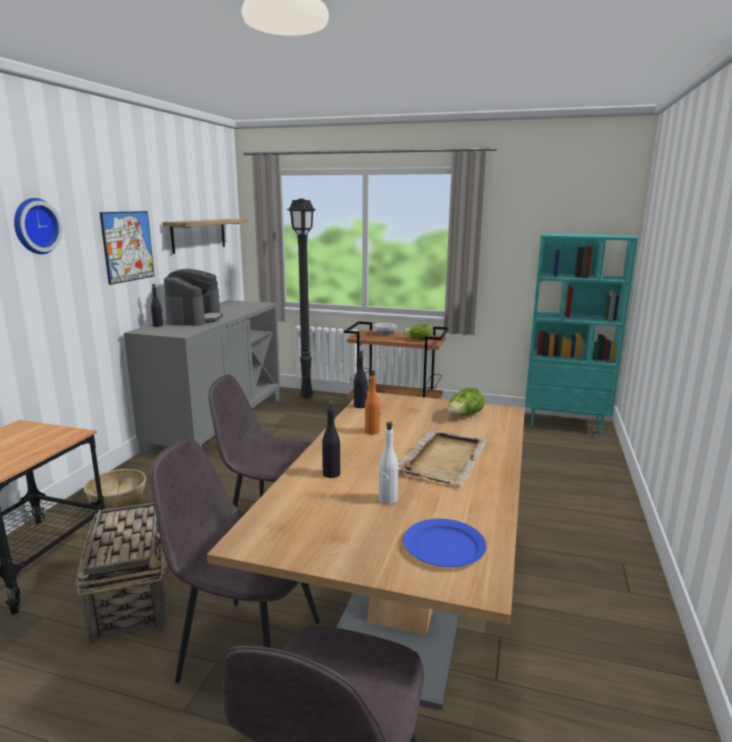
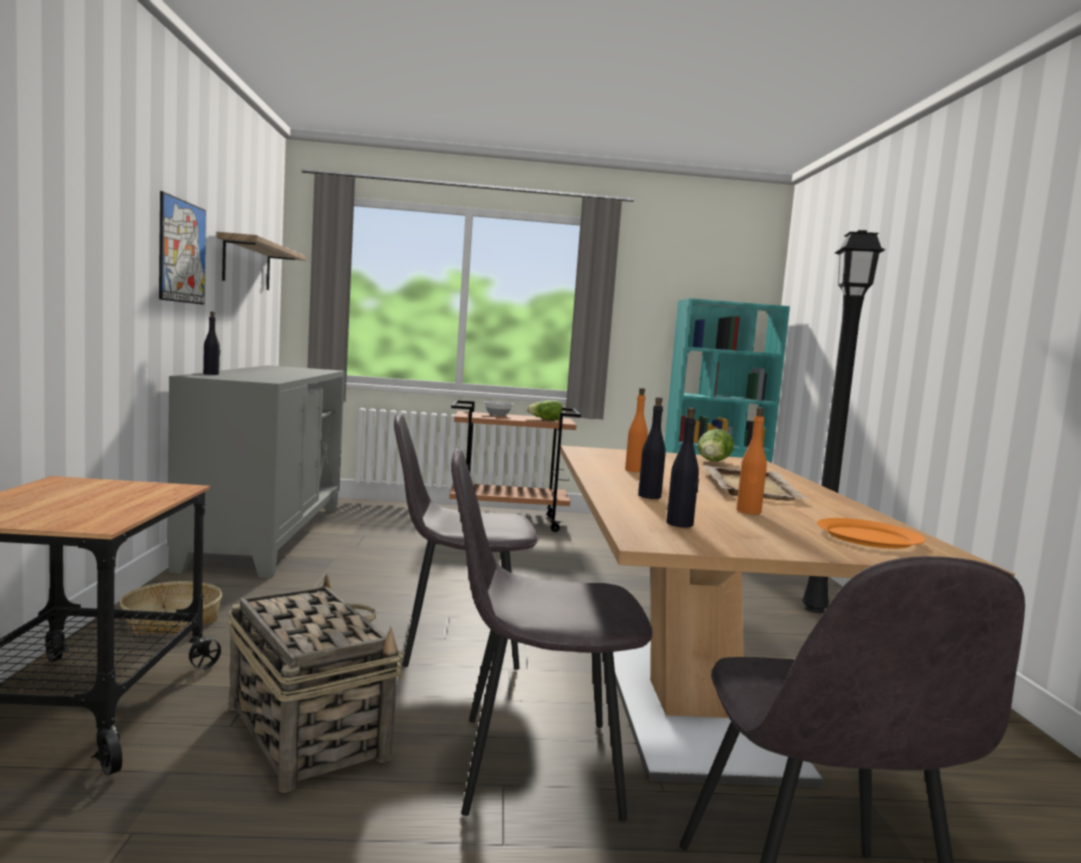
camera: 20 degrees left, 10 degrees down
wall clock [14,198,63,254] -> none
coffee machine [164,269,223,326] -> none
black floor lamp [287,199,316,399] -> black floor lamp moved to [802,230,886,613]
black bottle [354,351,368,408] -> black bottle moved to [666,408,699,527]
white bottle [378,422,398,504] -> orange bottle [736,407,767,514]
blue plate [403,519,487,567] -> orange plate [817,518,925,549]

